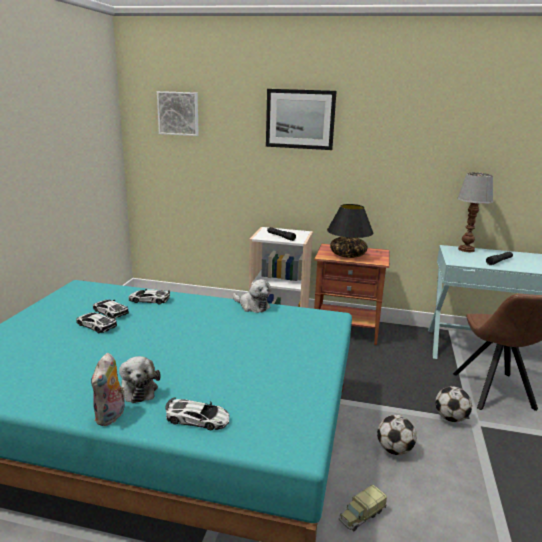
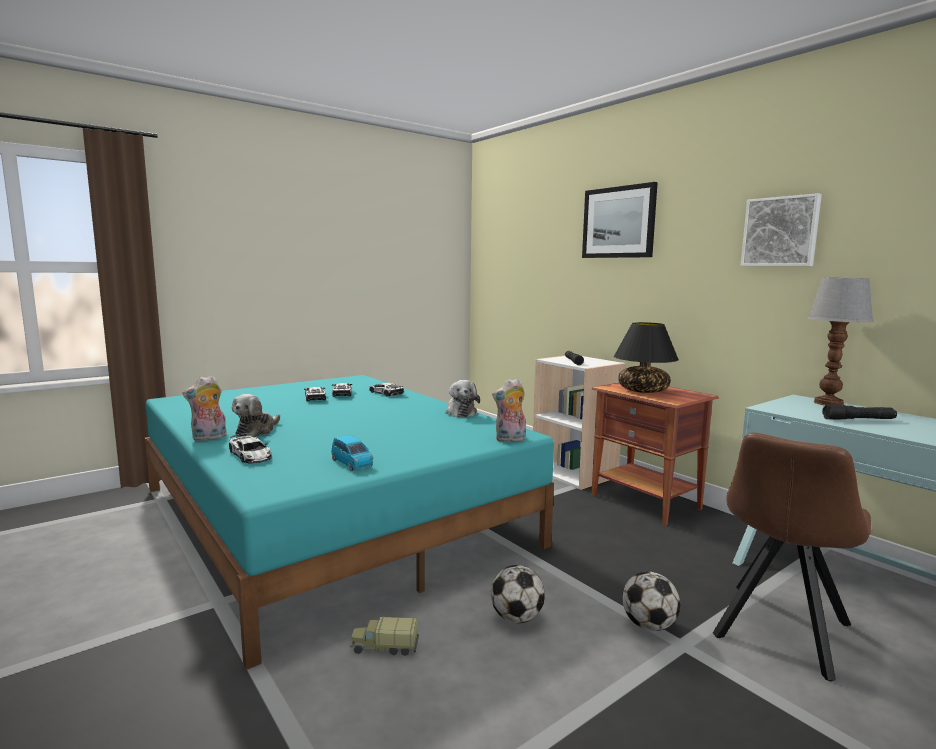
camera: 40 degrees right, 10 degrees down
picture [157,91,199,136] -> picture moved to [741,193,822,266]
none -> blue toy car [331,435,373,471]
none -> plush toy [492,378,526,442]

